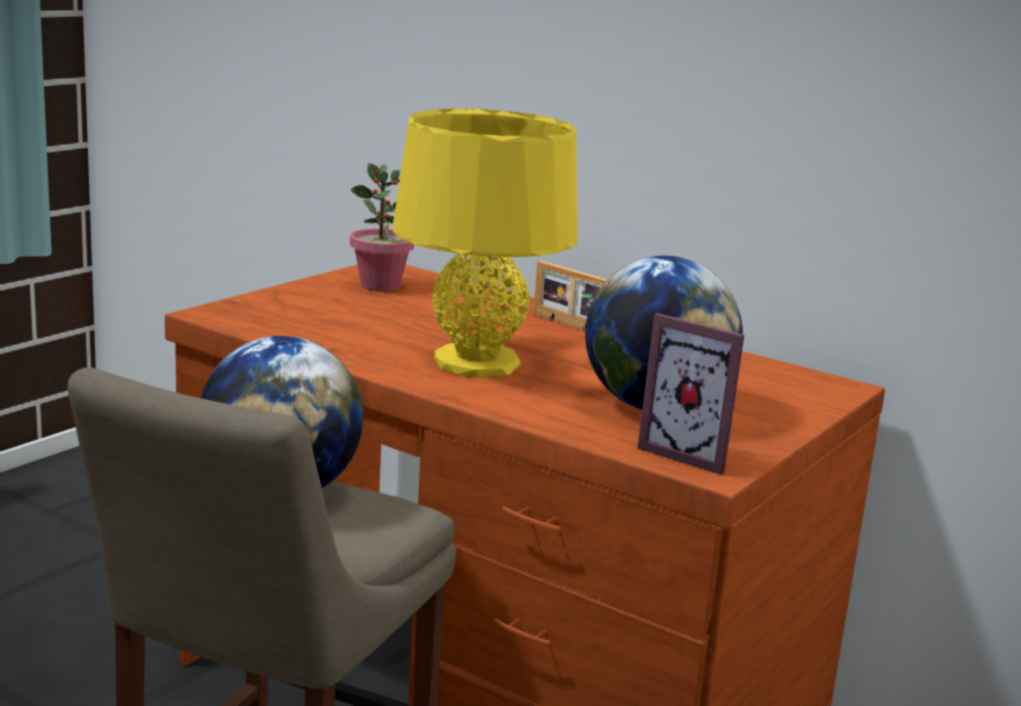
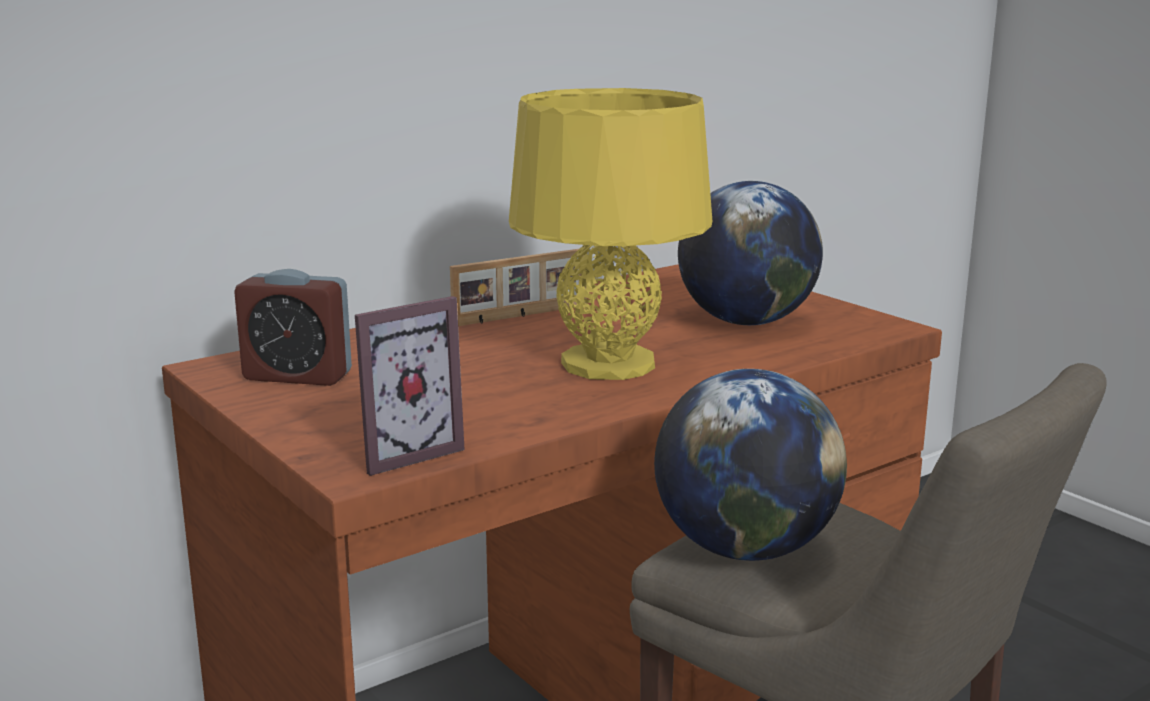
camera: 70 degrees left, 0 degrees up
potted plant [350,163,415,292] -> alarm clock [234,269,352,386]
picture frame [638,313,744,475] -> picture frame moved to [355,296,465,476]

